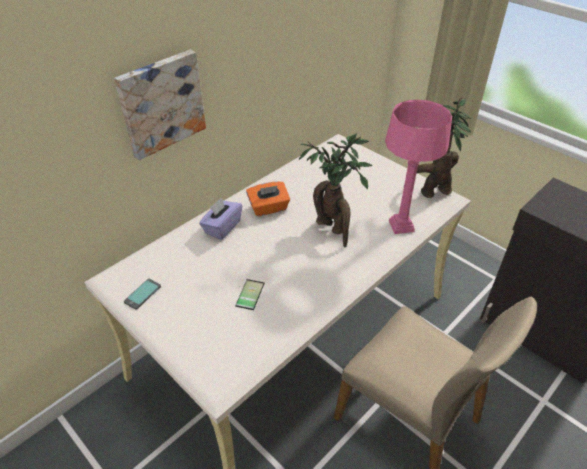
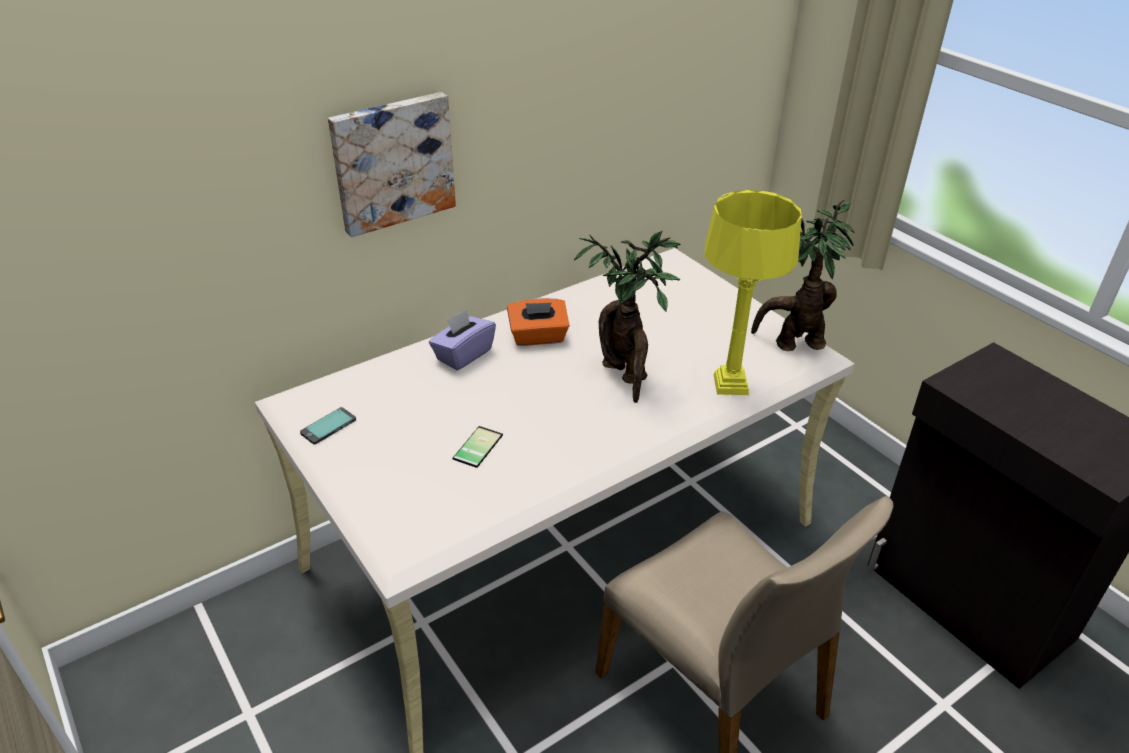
camera: 10 degrees right, 5 degrees down
pink table lamp [385,100,452,234] -> yellow table lamp [705,190,802,395]

